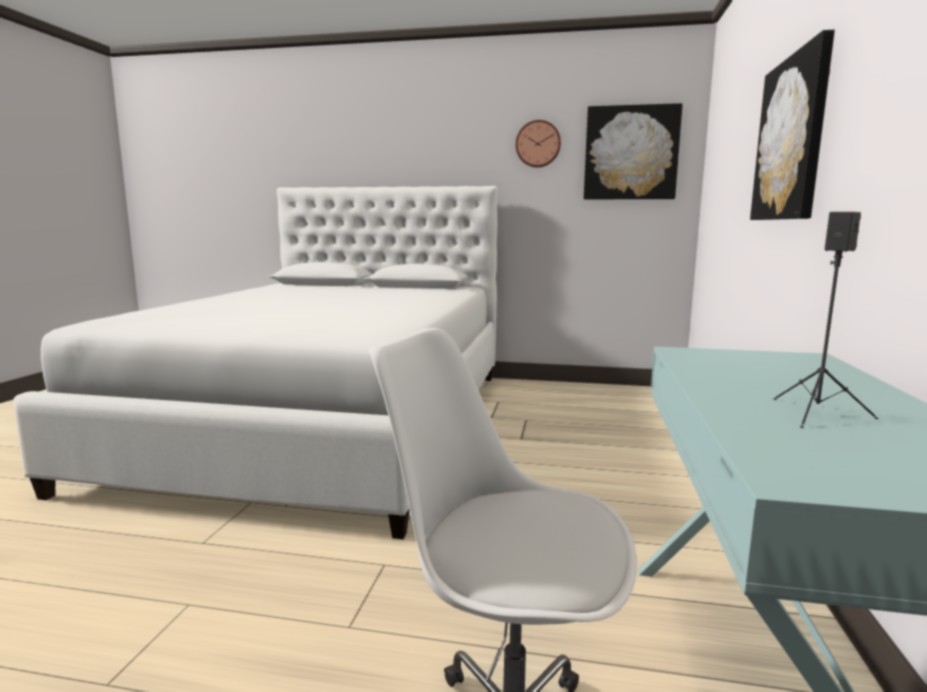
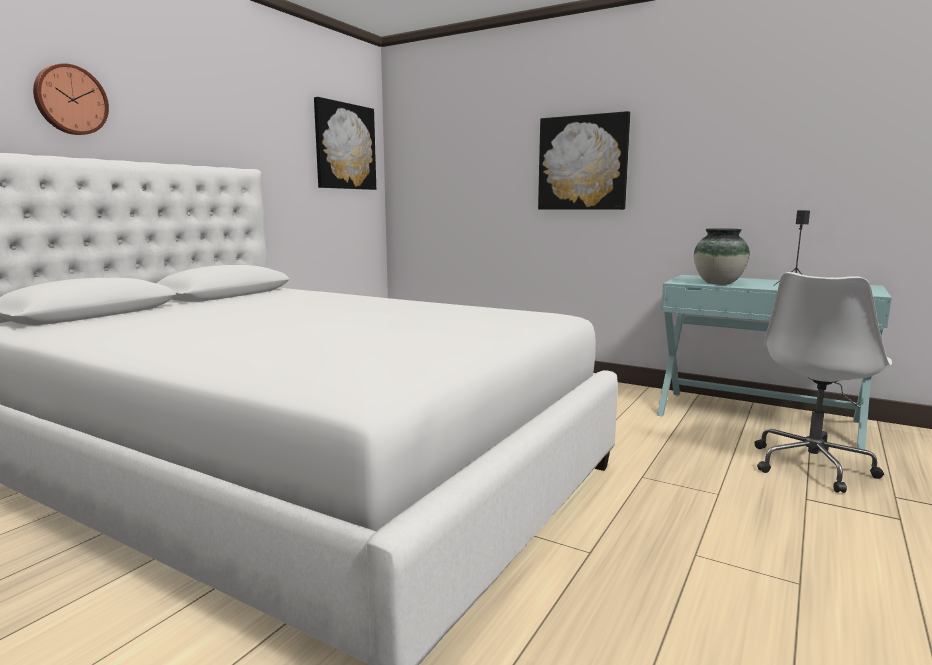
camera: 70 degrees left, 0 degrees up
wall clock [515,120,561,168] -> wall clock moved to [33,63,109,135]
none -> vase [694,228,750,285]

